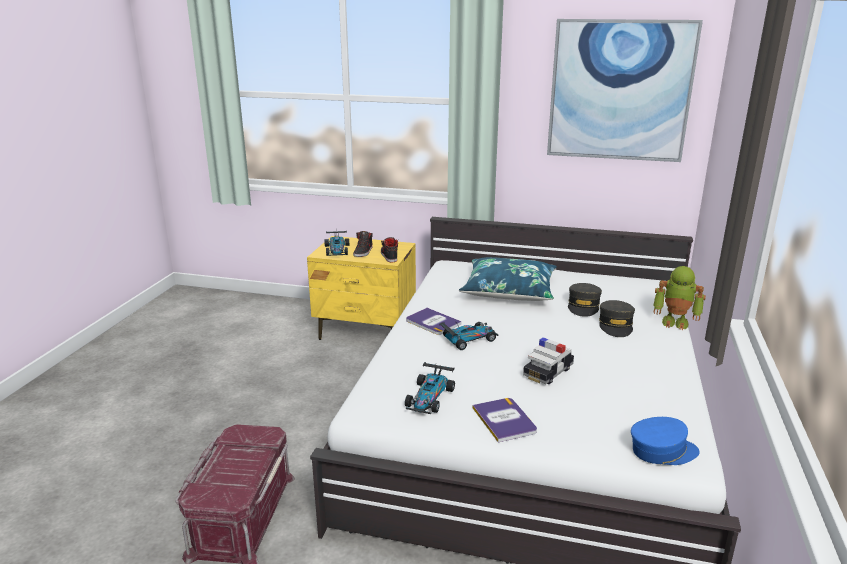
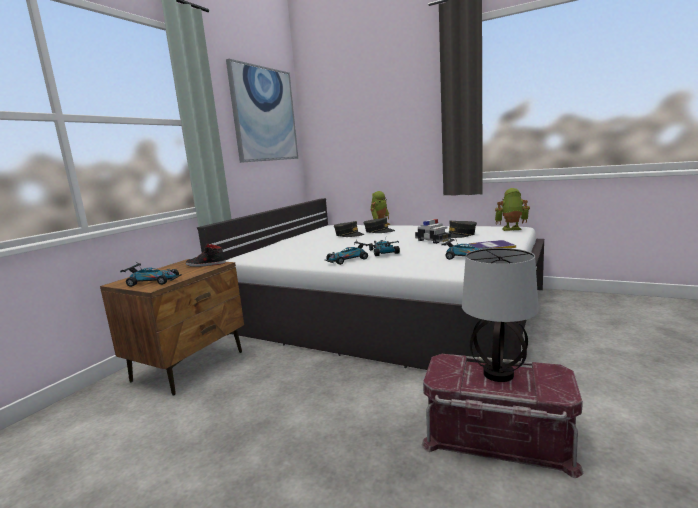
camera: 75 degrees left, 10 degrees down
yellow nightstand [307,236,416,340] -> brown nightstand [100,259,244,396]
black shoe [353,231,373,257] -> none
book [406,308,462,335] -> toy car [325,241,370,265]
blue pillow [459,257,557,301] -> none
blue cap [631,417,700,465] -> toy robot [495,188,530,231]
none -> grey cap [449,221,477,238]
none -> table lamp [462,248,539,382]

